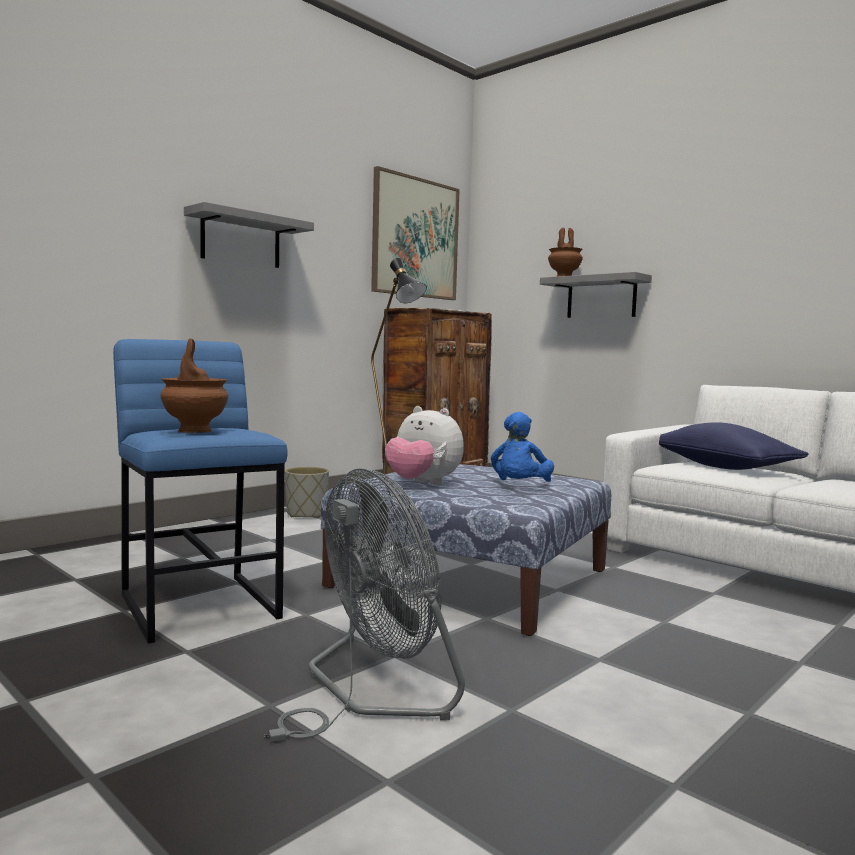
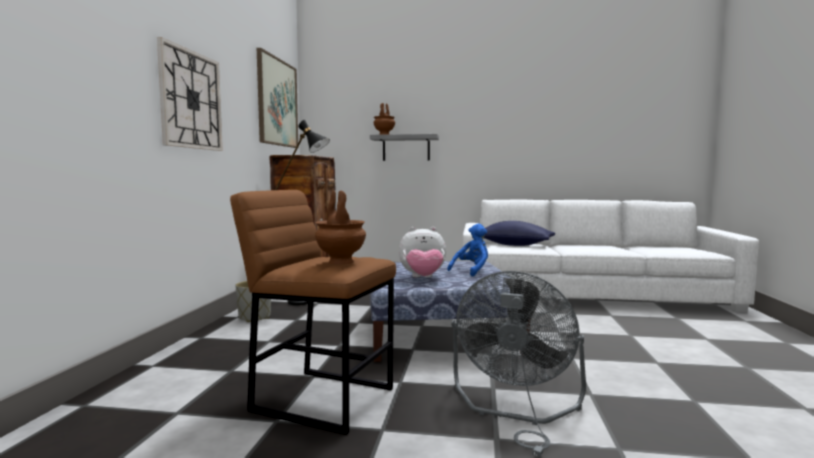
camera: 35 degrees left, 0 degrees up
blue stool [113,339,287,644] -> brown stool [230,190,396,435]
grey shelf [184,202,314,268] -> wall clock [157,37,223,151]
blue plush toy [491,412,554,482] -> blue plush toy turned 120 degrees counterclockwise [447,224,488,277]

